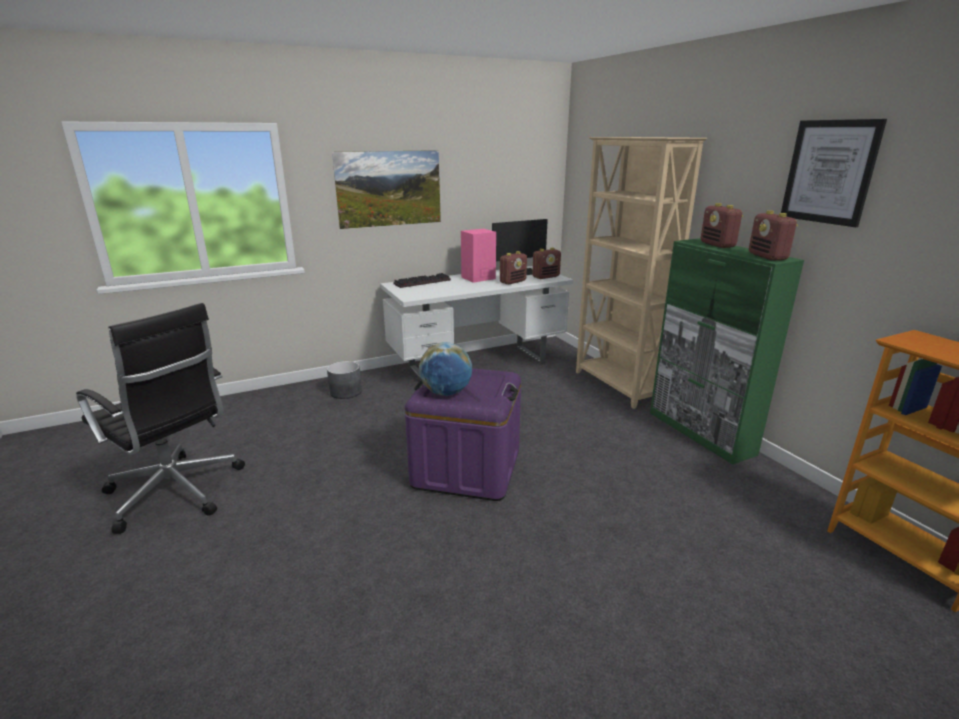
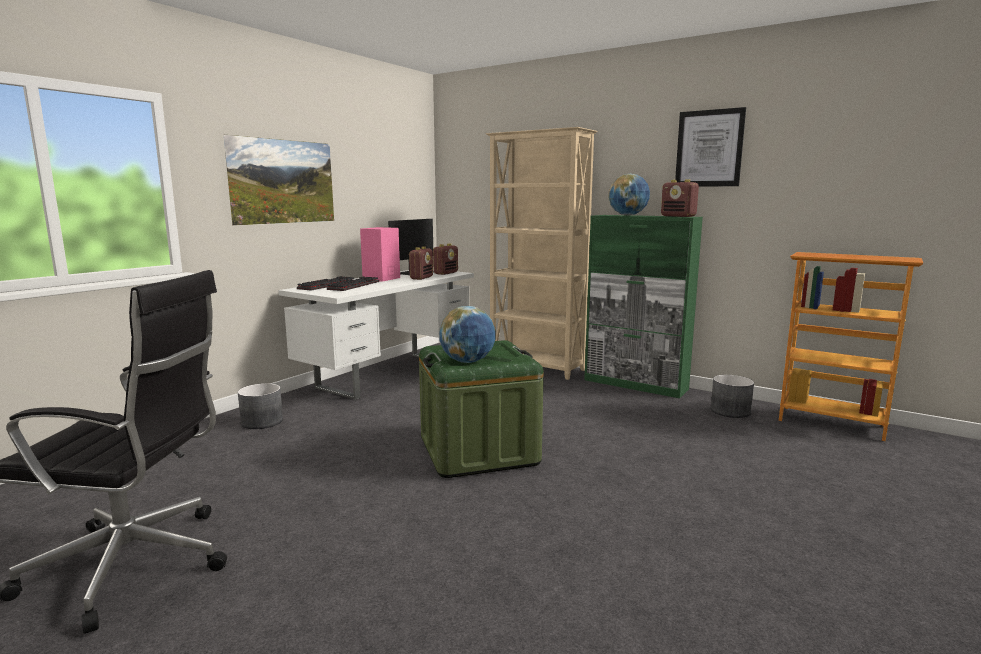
camera: 30 degrees left, 10 degrees down
purple storage box [405,368,521,501] -> green storage box [419,340,544,478]
radio [701,203,743,248] -> globe [609,174,650,215]
none -> keyboard [327,276,379,291]
none -> grey planter [711,375,754,418]

